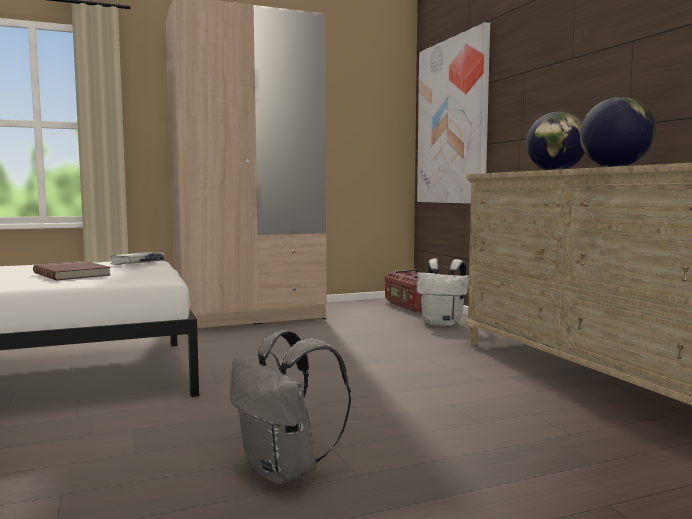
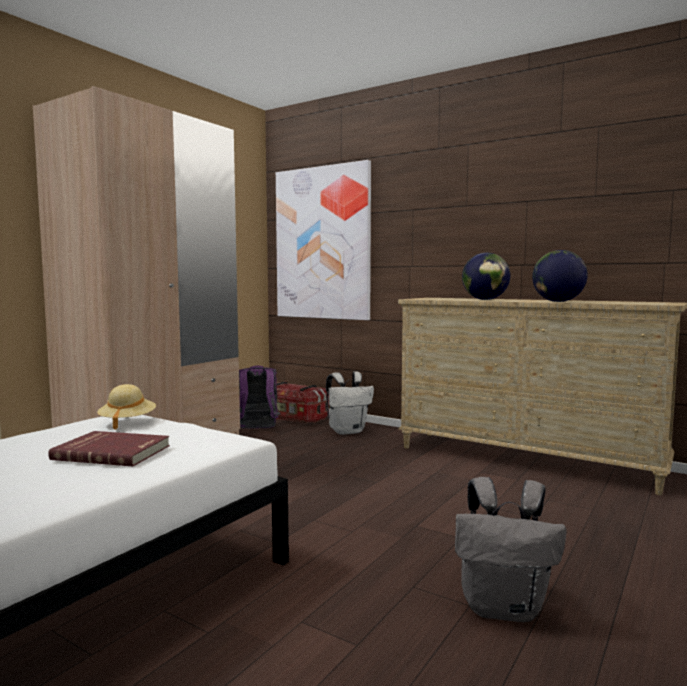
camera: 35 degrees left, 0 degrees up
white book [110,252,165,265] -> beige hat [97,384,156,430]
none -> purple backpack [239,366,280,429]

